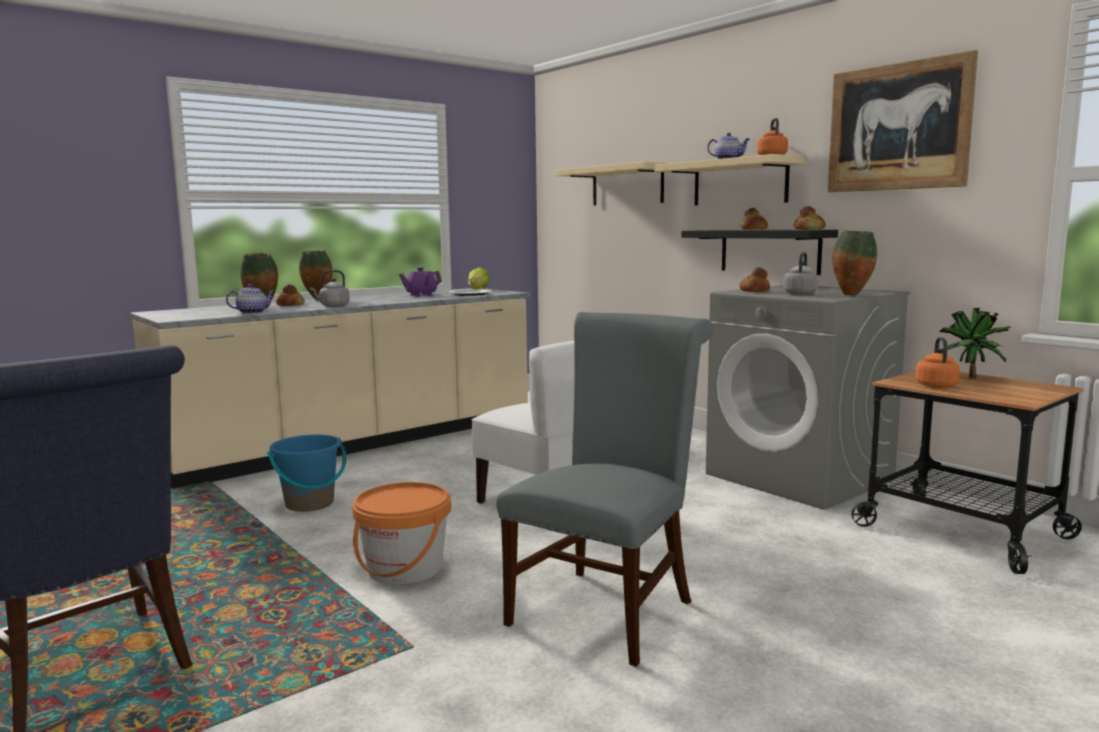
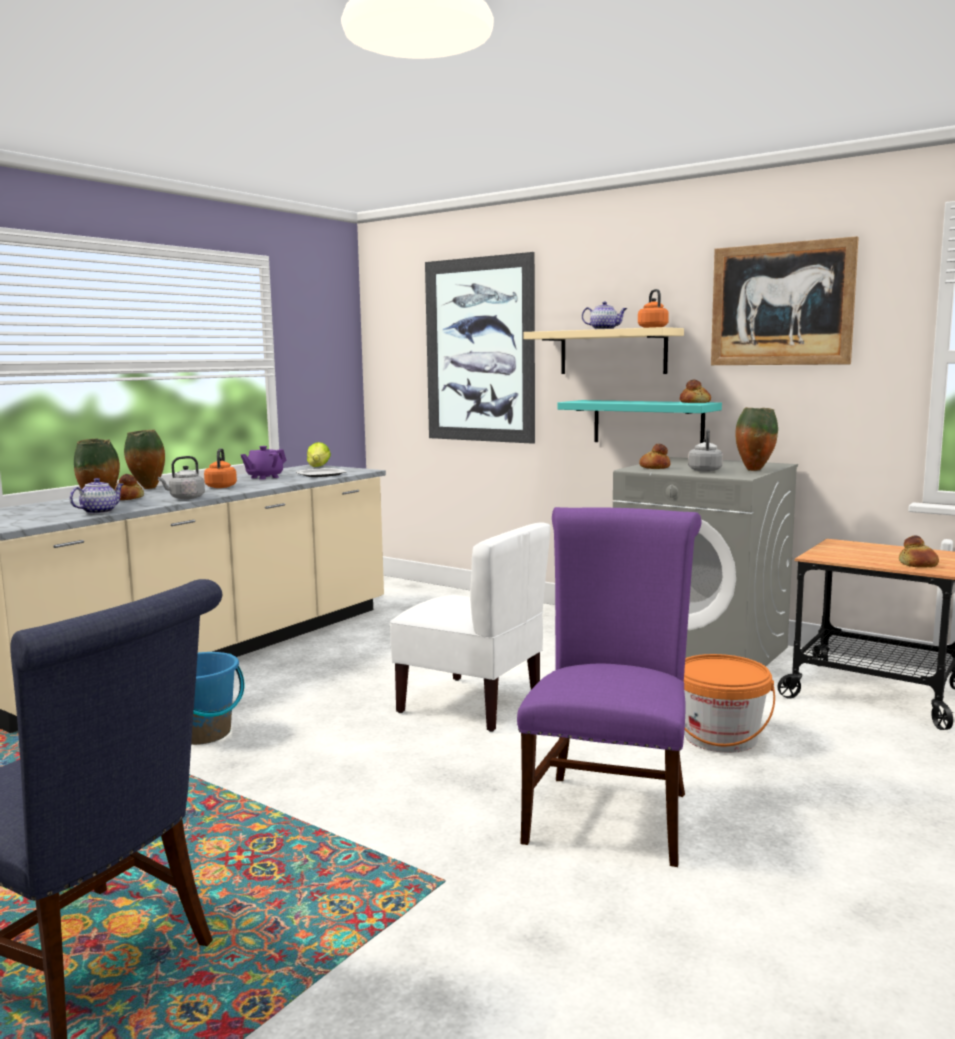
camera: 15 degrees left, 0 degrees up
orange bucket [352,482,451,584] -> orange bucket moved to [684,654,775,753]
grey chair [497,312,713,667] -> purple chair [517,507,702,867]
beige shelf [556,162,668,206] -> picture [425,252,535,444]
black shelf [681,230,838,275] -> turquoise shelf [557,400,722,443]
bread [740,208,768,230] -> bread moved to [899,535,939,568]
orange kettle [915,337,960,388] -> orange kettle moved to [204,448,237,488]
potted plant [939,308,1011,379] -> none

